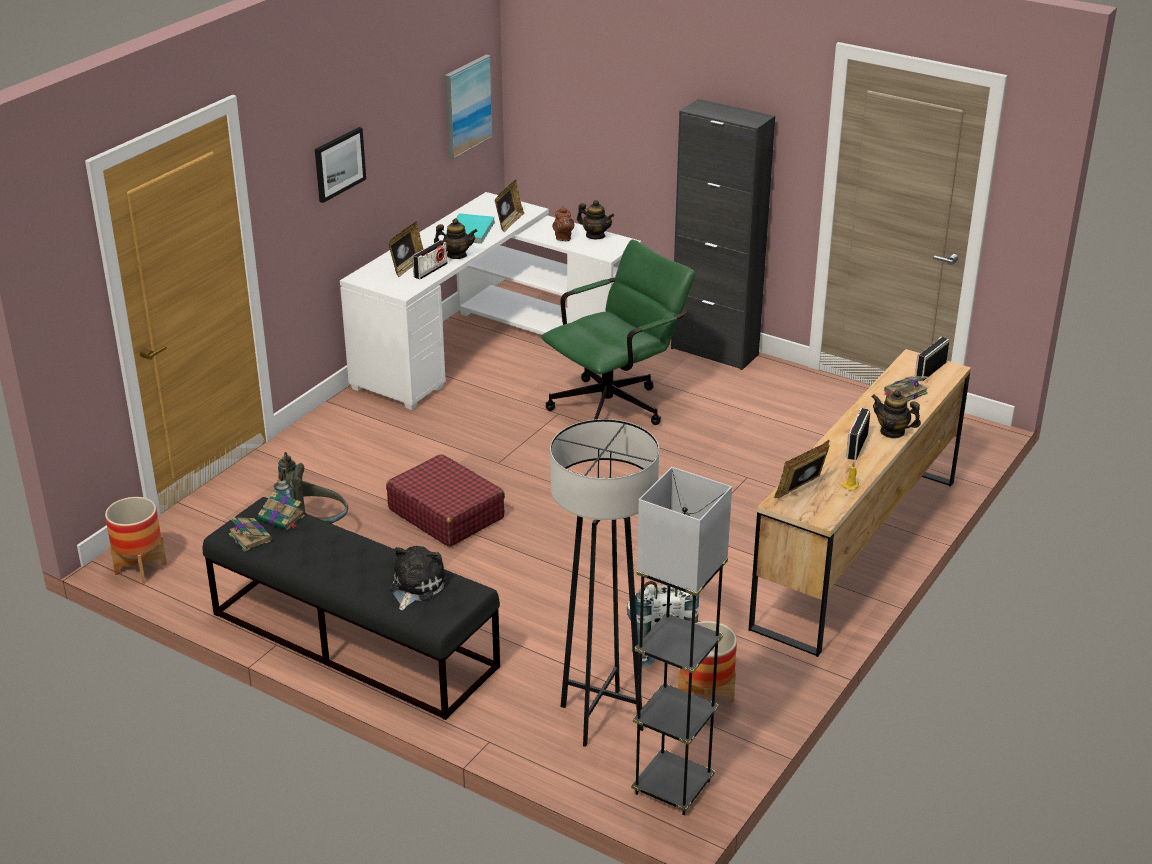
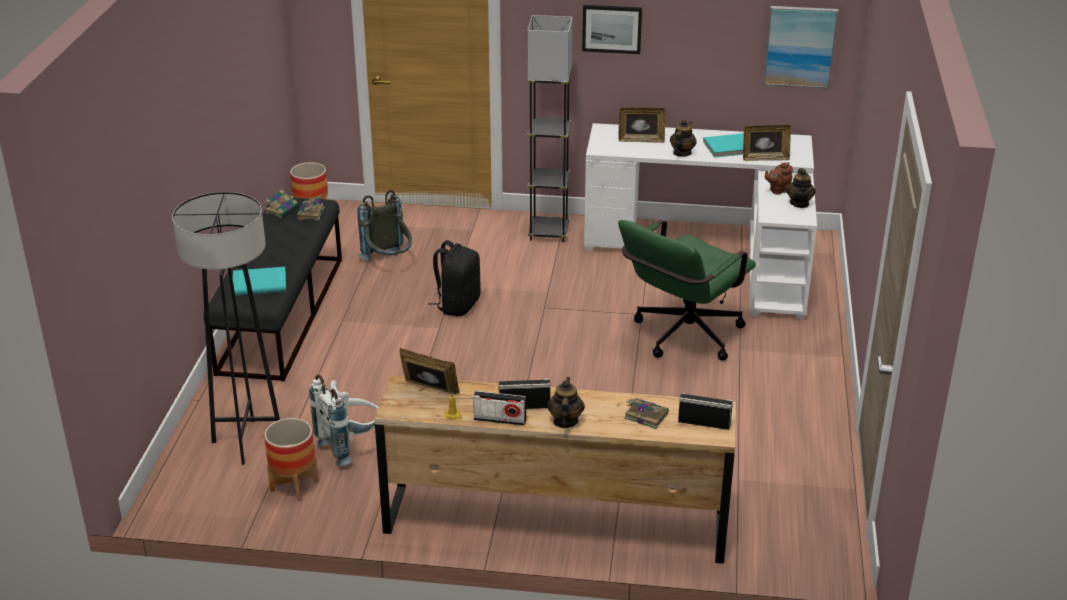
camera: 65 degrees right, 0 degrees up
red suitcase [386,454,505,547] -> black backpack [428,240,481,316]
plush toy [390,546,447,611] -> turquoise book [233,267,286,296]
radio [413,240,447,280] -> radio moved to [473,391,526,426]
teapot [434,218,477,259] -> teapot turned 135 degrees counterclockwise [670,120,697,157]
green office chair [541,240,695,425] -> green office chair turned 105 degrees clockwise [618,219,756,361]
grey floor lamp [631,467,732,815] -> grey floor lamp moved to [527,15,573,242]
black cabinet [671,99,775,370] -> none

